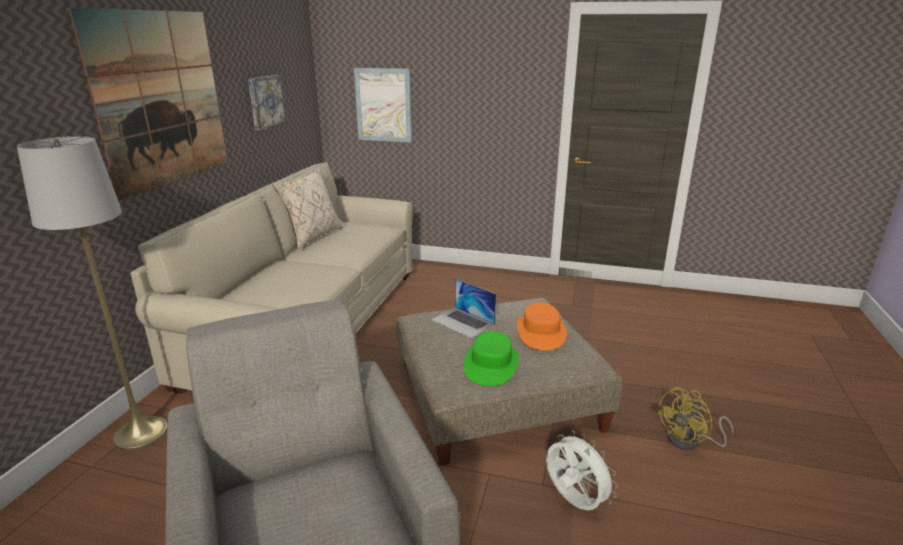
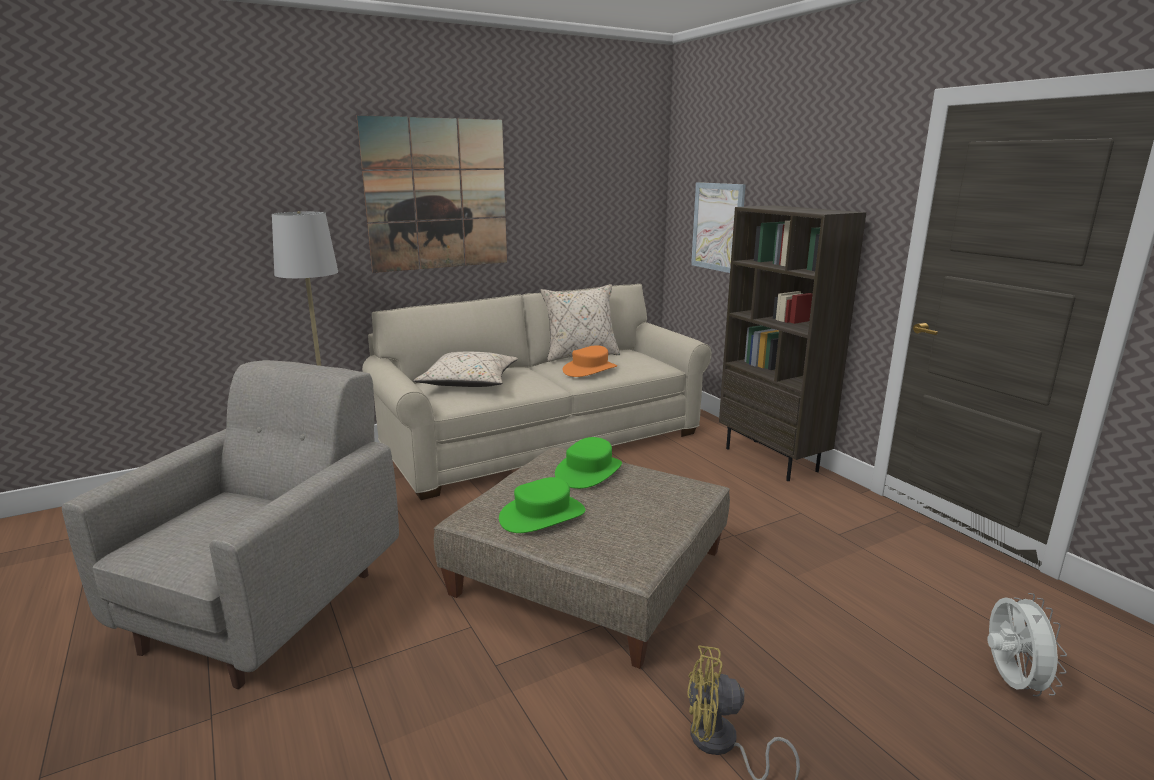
camera: 45 degrees right, 5 degrees down
picture [248,75,286,131] -> none
laptop [431,279,496,339] -> green hat [555,437,622,489]
orange hat [517,303,567,351] -> orange hat moved to [563,345,617,377]
white fan [546,430,618,510] -> white fan moved to [987,593,1067,696]
none -> beige pillow [413,352,518,387]
none -> brown bookcase [719,205,866,481]

